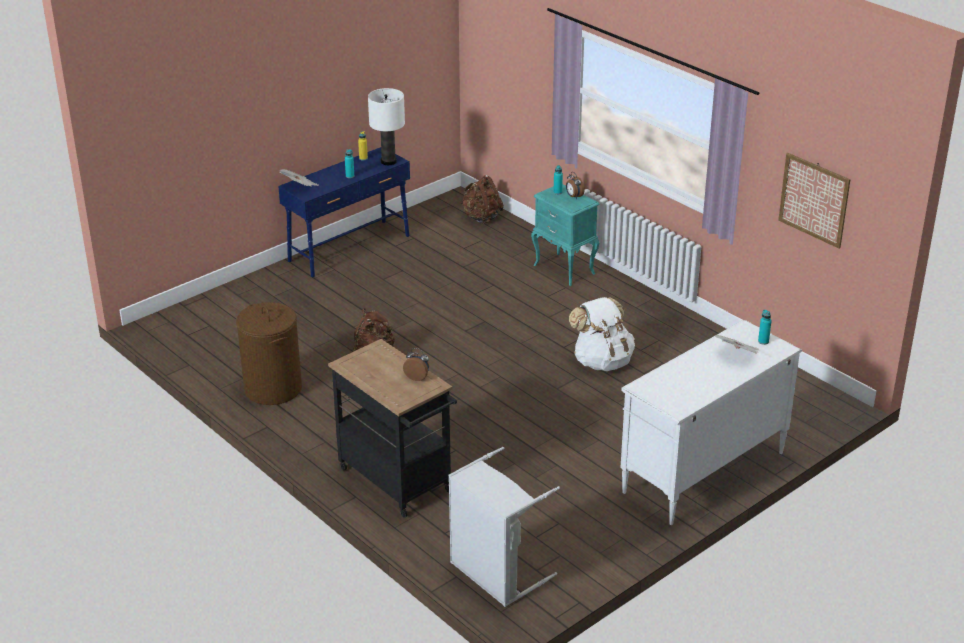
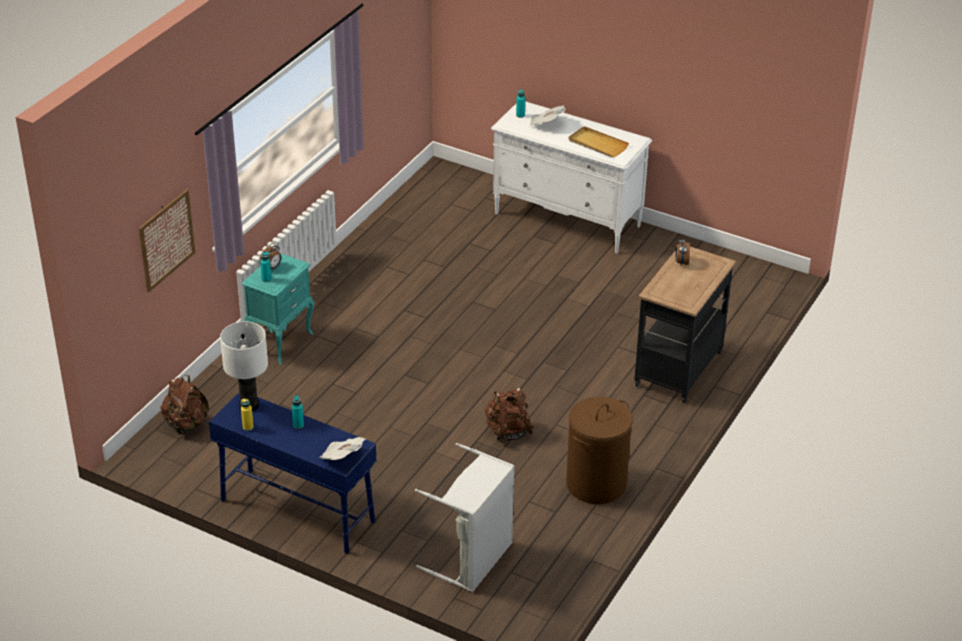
camera: 110 degrees left, 5 degrees up
grey laundry basket [449,447,560,607] -> grey laundry basket moved to [415,443,515,592]
white backpack [569,297,635,371] -> none
picture [778,153,851,249] -> picture moved to [139,189,196,292]
none -> beige tray [569,126,629,157]

